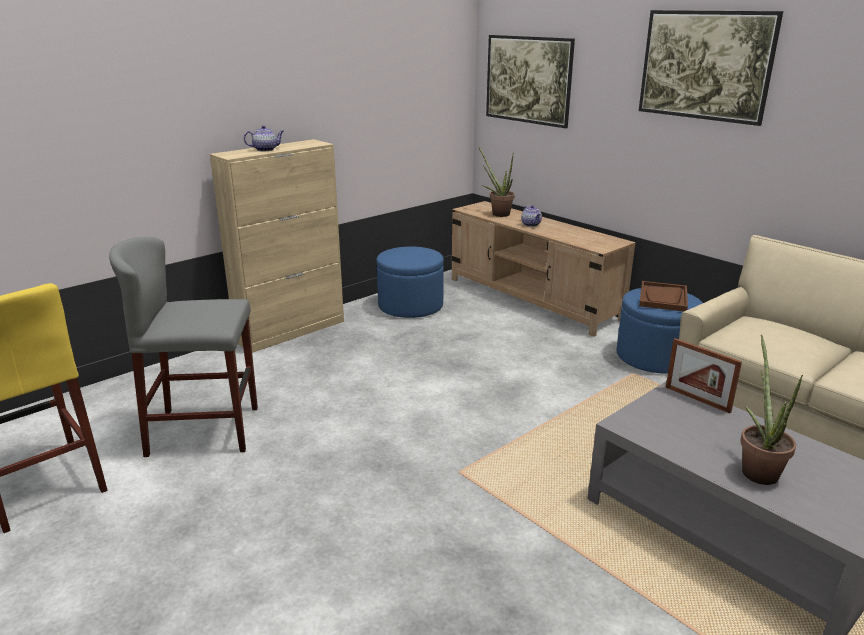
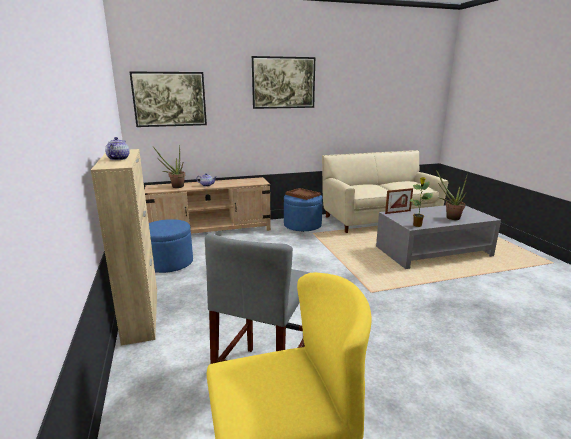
camera: 65 degrees left, 5 degrees down
none -> potted plant [409,177,433,227]

